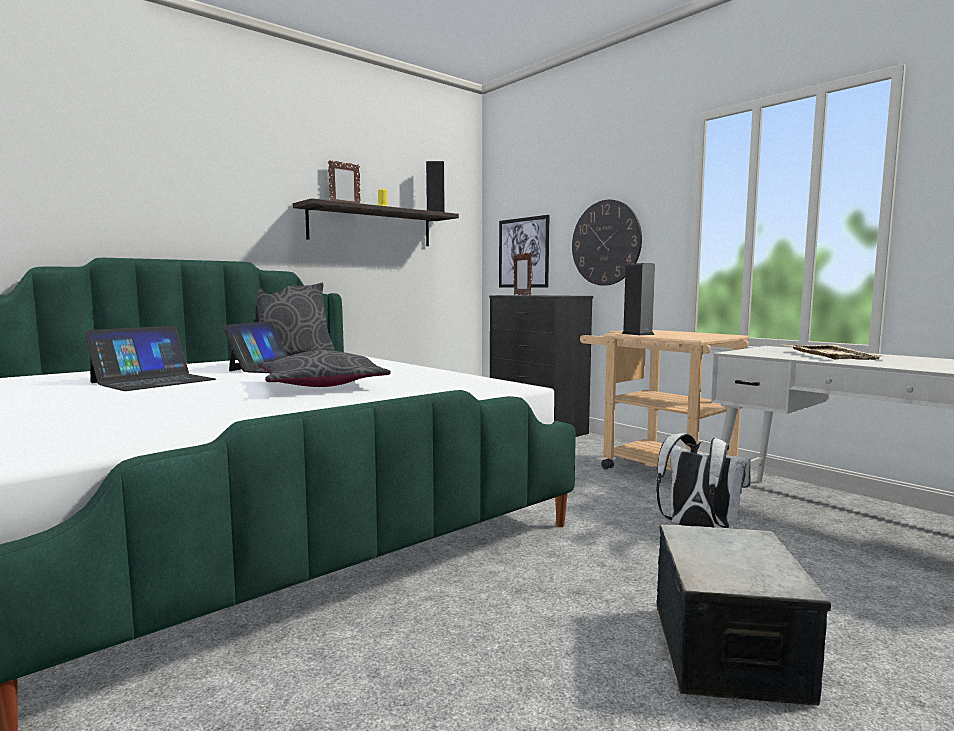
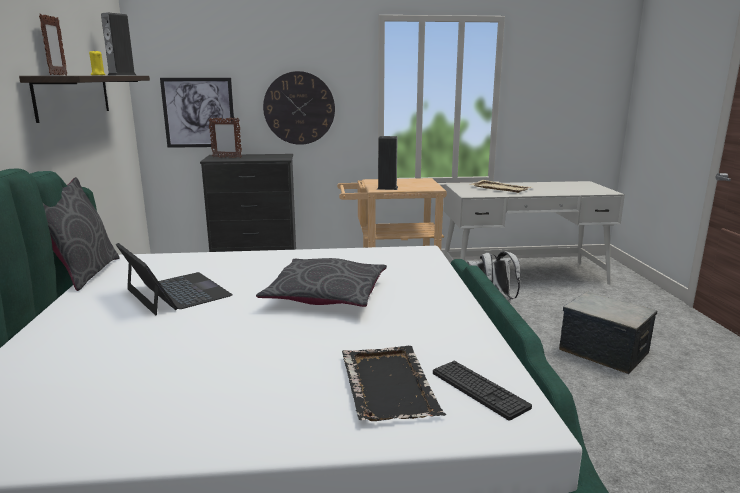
camera: 55 degrees left, 10 degrees up
laptop [84,326,216,391] -> none
none -> black tray [342,346,446,421]
none -> keyboard [433,361,532,421]

